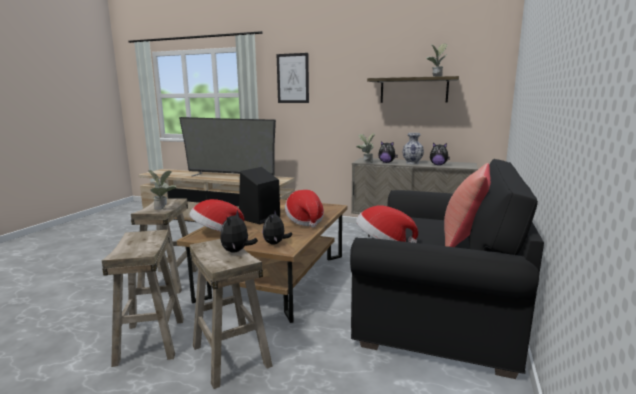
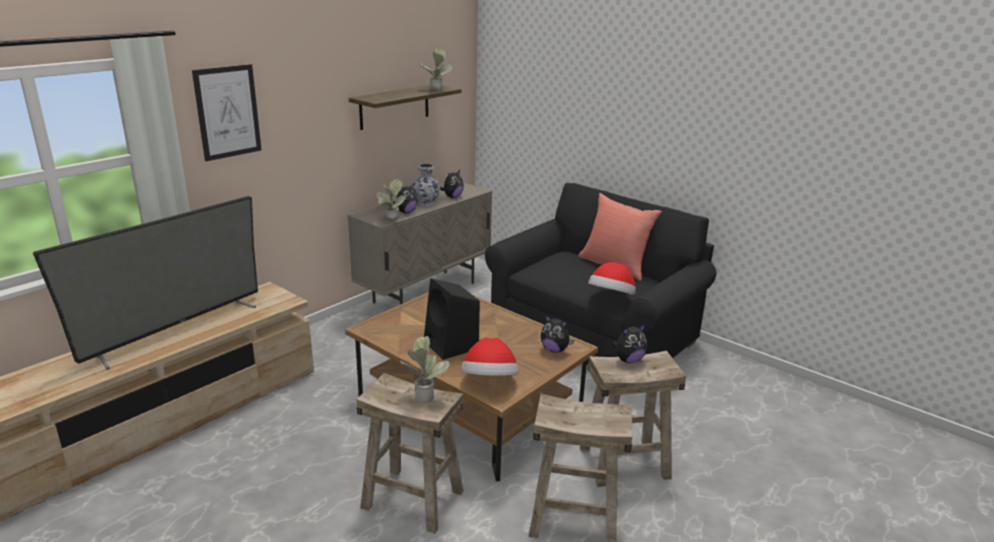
camera: 70 degrees left, 10 degrees up
plush toy [221,210,258,253] -> plush toy turned 60 degrees counterclockwise [612,324,647,364]
hat [285,190,324,227] -> none

